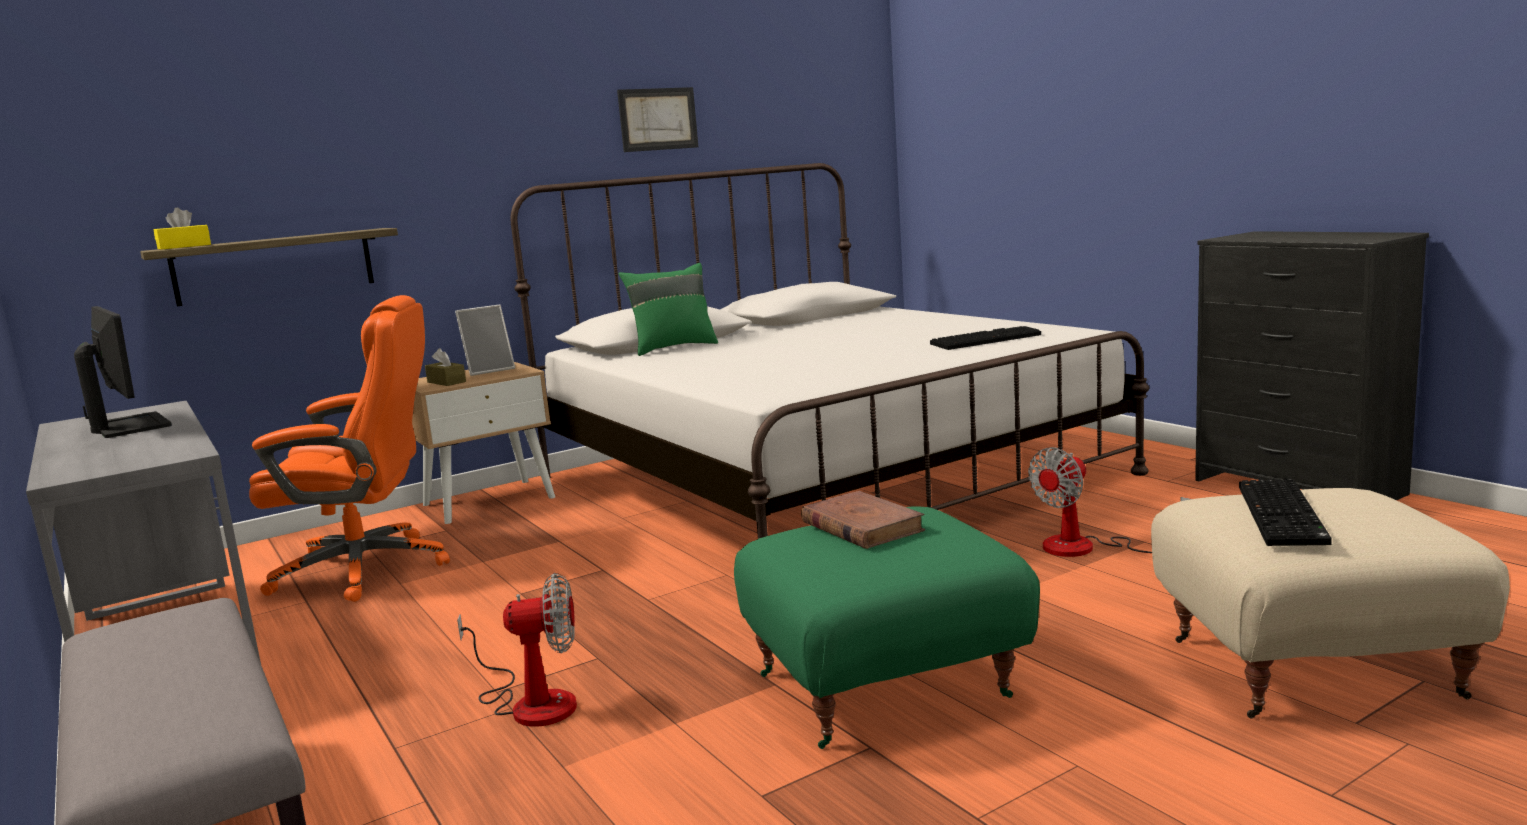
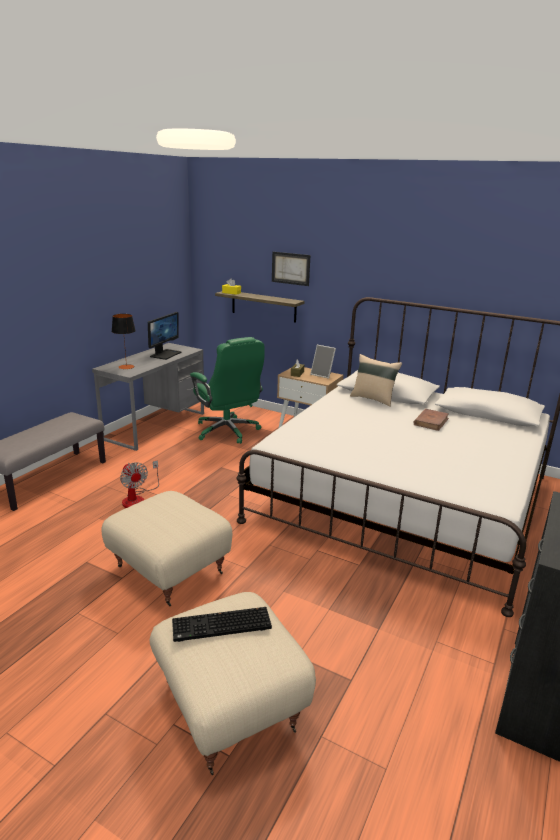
camera: 60 degrees right, 10 degrees up
orange office chair [249,295,450,602] -> green office chair [190,337,265,444]
picture [617,87,698,152] -> picture moved to [272,252,310,286]
green pillow [619,263,718,356] -> beige pillow [350,354,402,407]
green ottoman [734,506,1040,749] -> beige ottoman [101,491,232,607]
brown book [801,491,925,549] -> brown book moved to [414,409,449,431]
keyboard [930,326,1041,350] -> none
fan [1028,447,1191,557] -> none
none -> table lamp [111,314,136,369]

